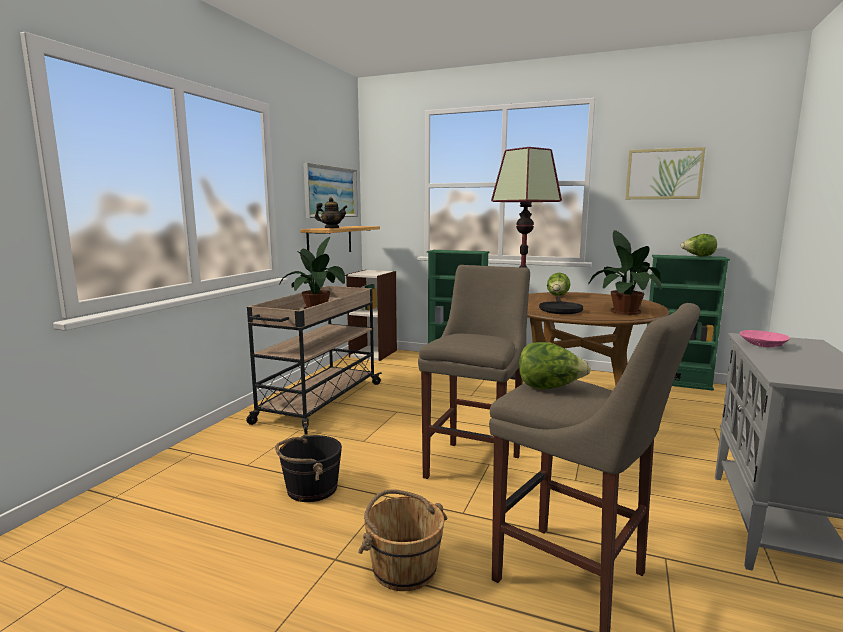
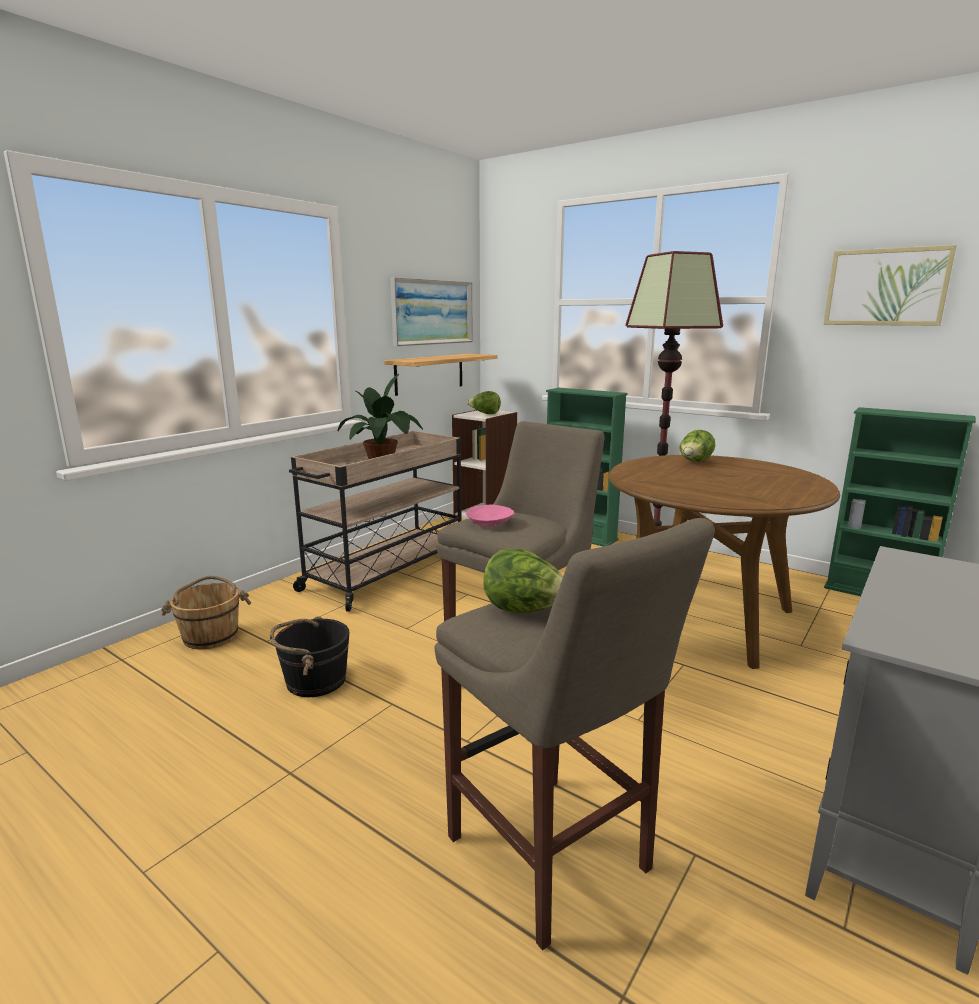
camera: 15 degrees right, 5 degrees up
teapot [315,197,347,228] -> none
brown bucket [358,489,447,591] -> brown bucket moved to [161,576,251,649]
black frying pan [539,296,583,314] -> none
potted plant [588,230,662,315] -> none
lettuce [681,234,717,257] -> lettuce moved to [467,391,501,414]
pink bowl [740,330,790,347] -> pink bowl moved to [466,504,515,527]

